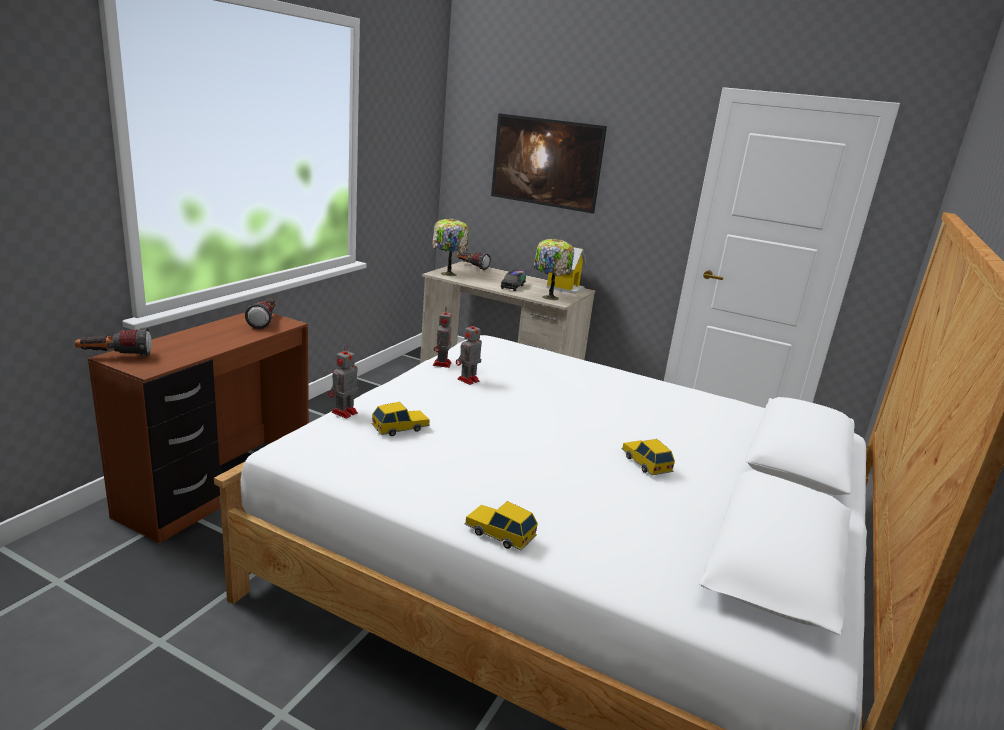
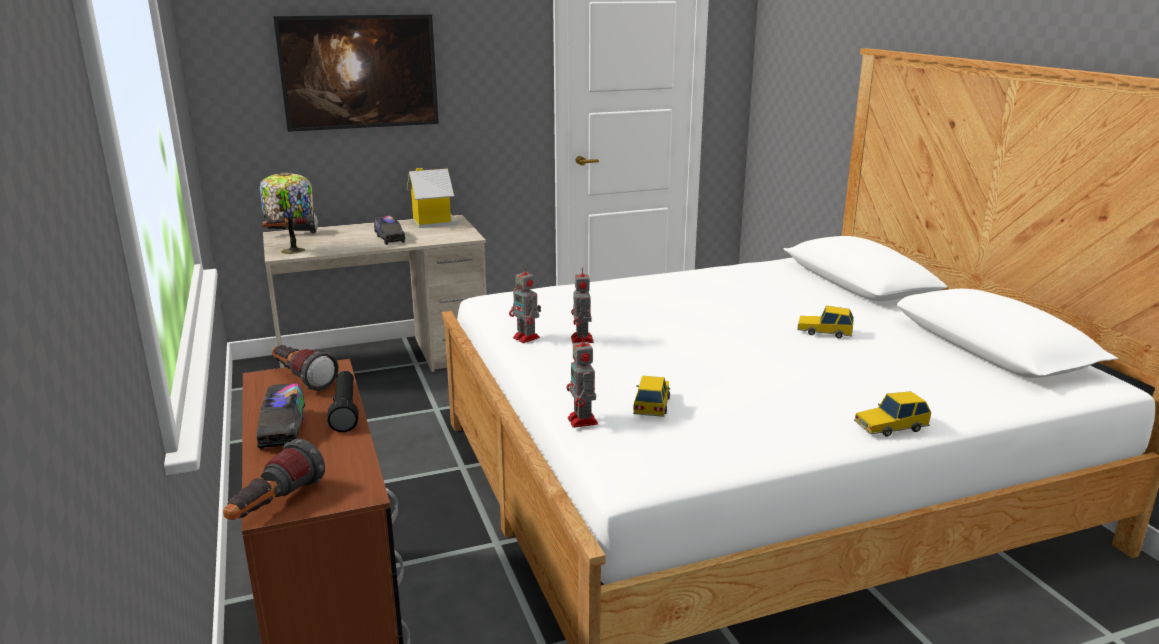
camera: 45 degrees left, 0 degrees up
table lamp [534,238,574,301] -> none
none -> toy truck [257,383,305,450]
none -> black flashlight [327,371,358,432]

